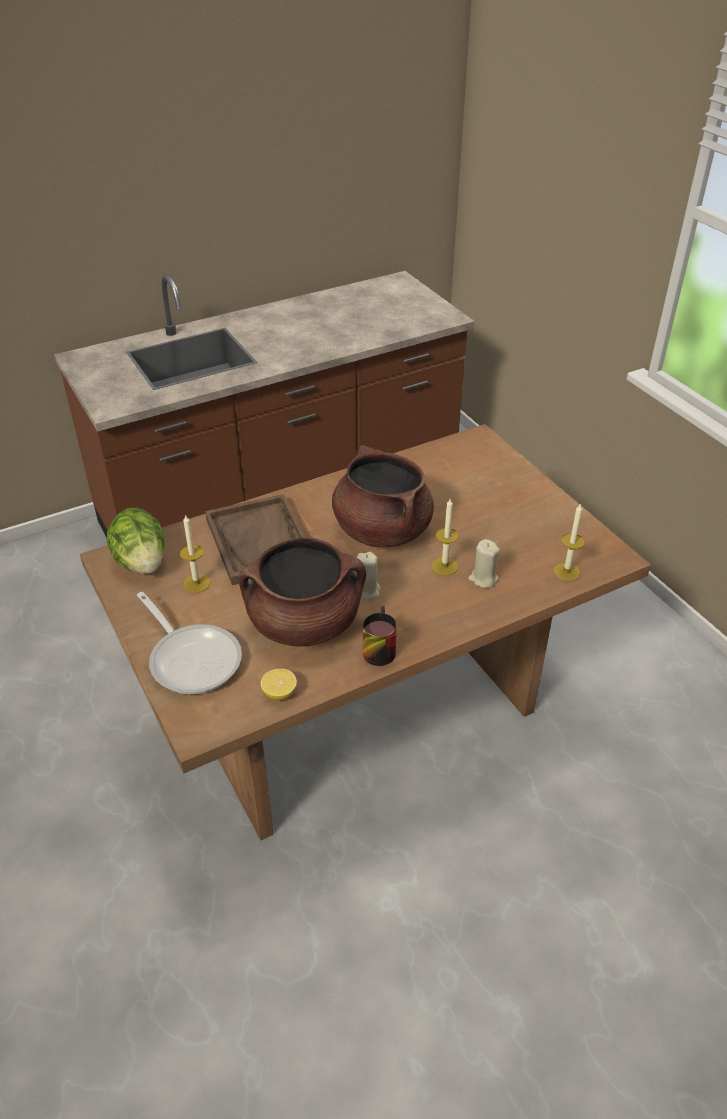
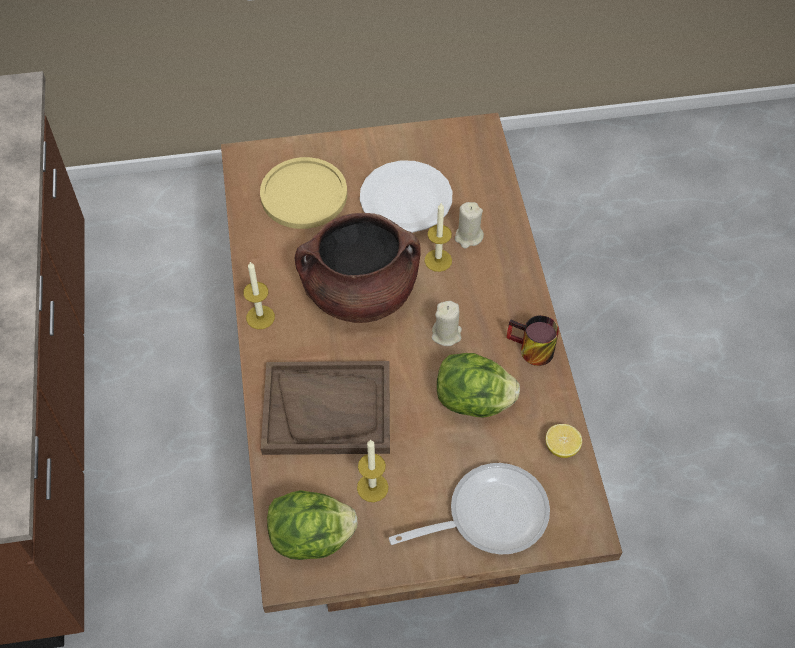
camera: 70 degrees left, 15 degrees up
brown cooking pot [239,537,366,647] -> lettuce [437,353,520,417]
candle [553,503,585,581] -> candle moved to [243,261,275,329]
none -> yellow plate [260,157,347,229]
none -> white plate [360,160,452,233]

